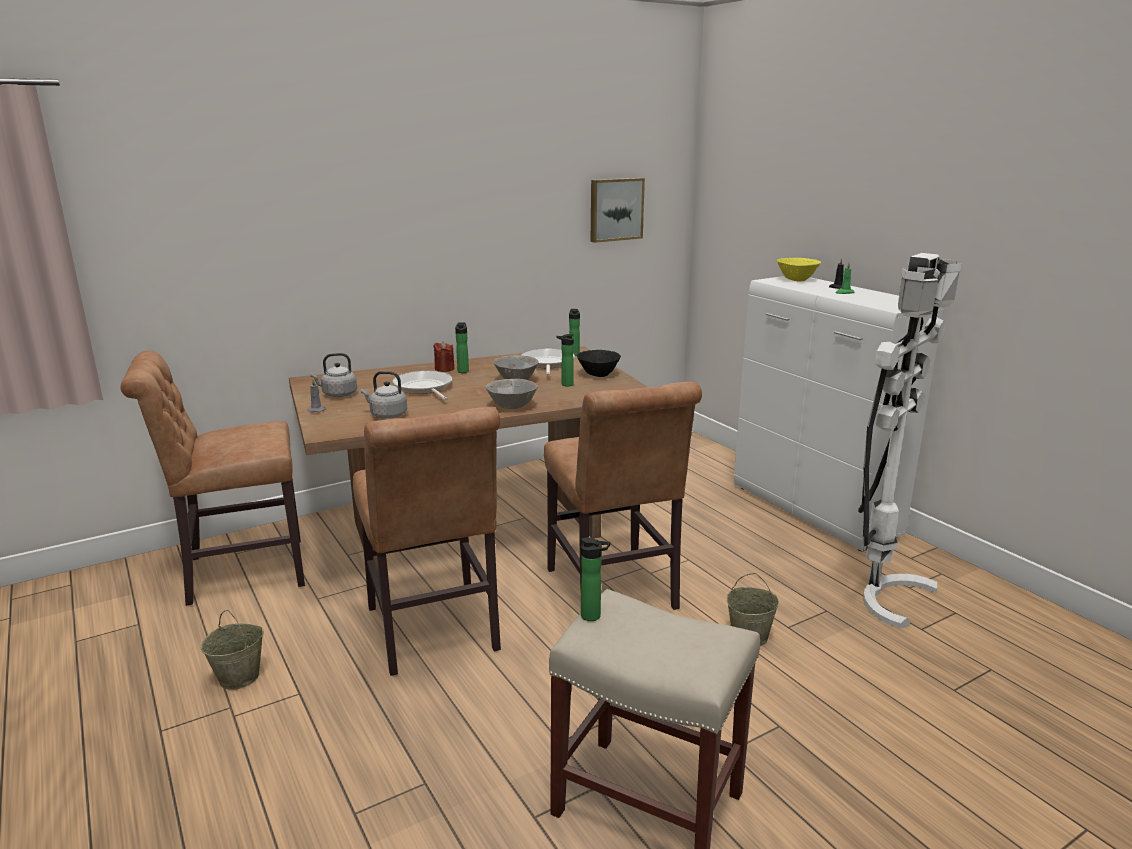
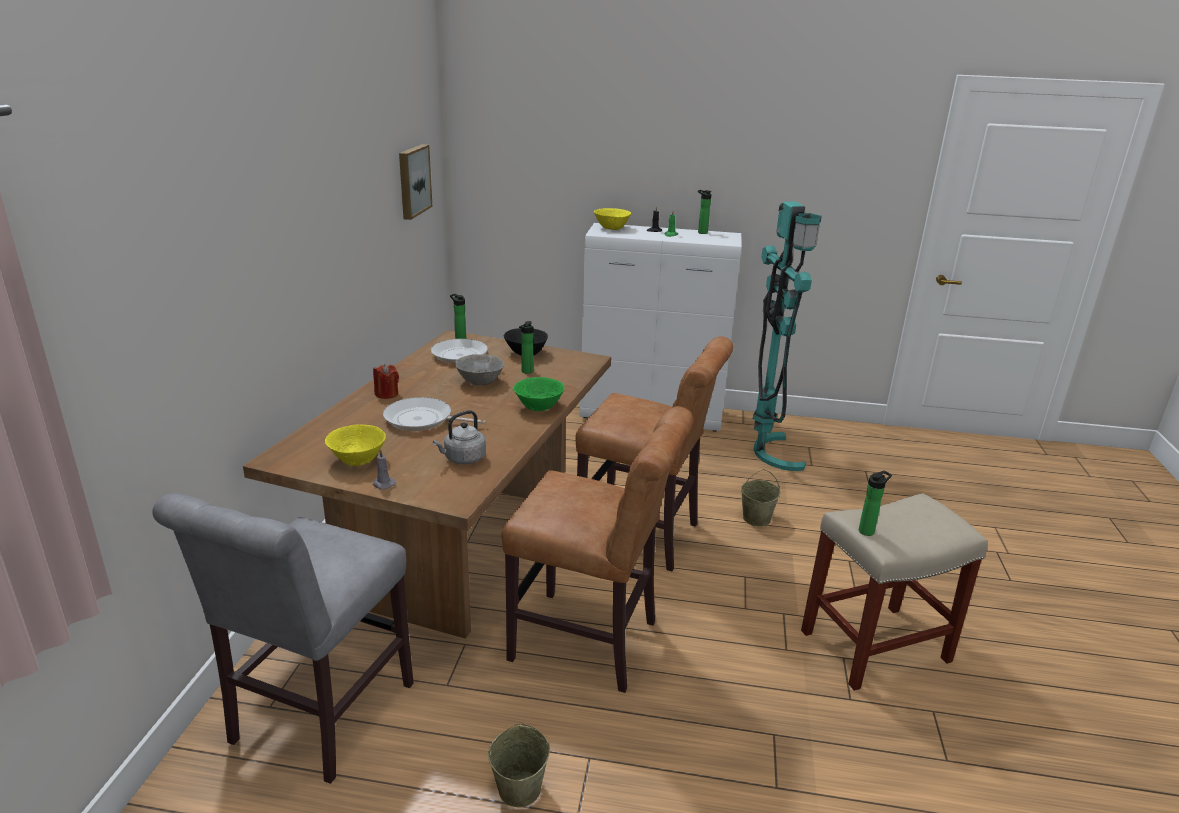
camera: 50 degrees left, 5 degrees up
brown chair [121,351,305,606] -> grey chair [152,493,414,784]
grey kettle [310,353,357,397] -> yellow bowl [325,424,386,466]
bottle [455,322,469,373] -> bottle moved to [698,190,712,234]
grey bowl [486,379,538,409] -> green bowl [513,377,565,411]
white floor lamp [858,253,962,628] -> turquoise floor lamp [753,201,822,471]

